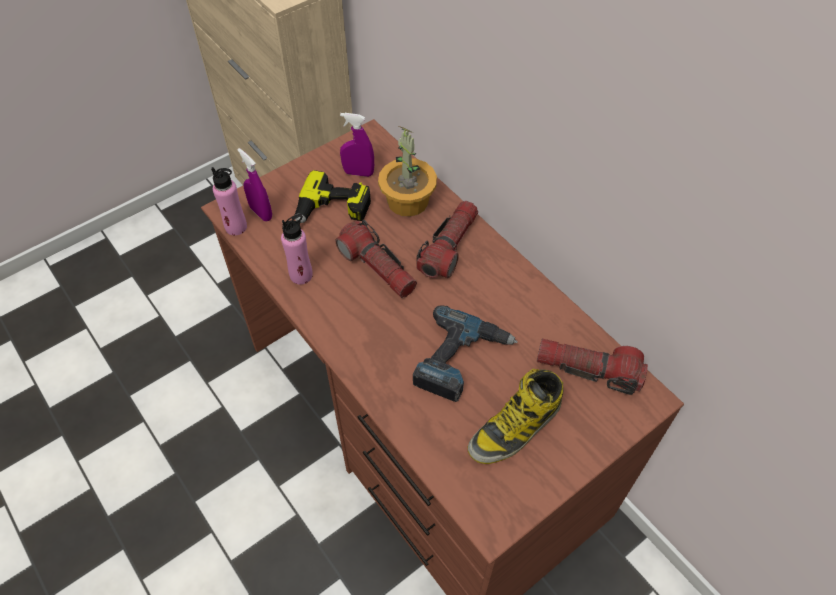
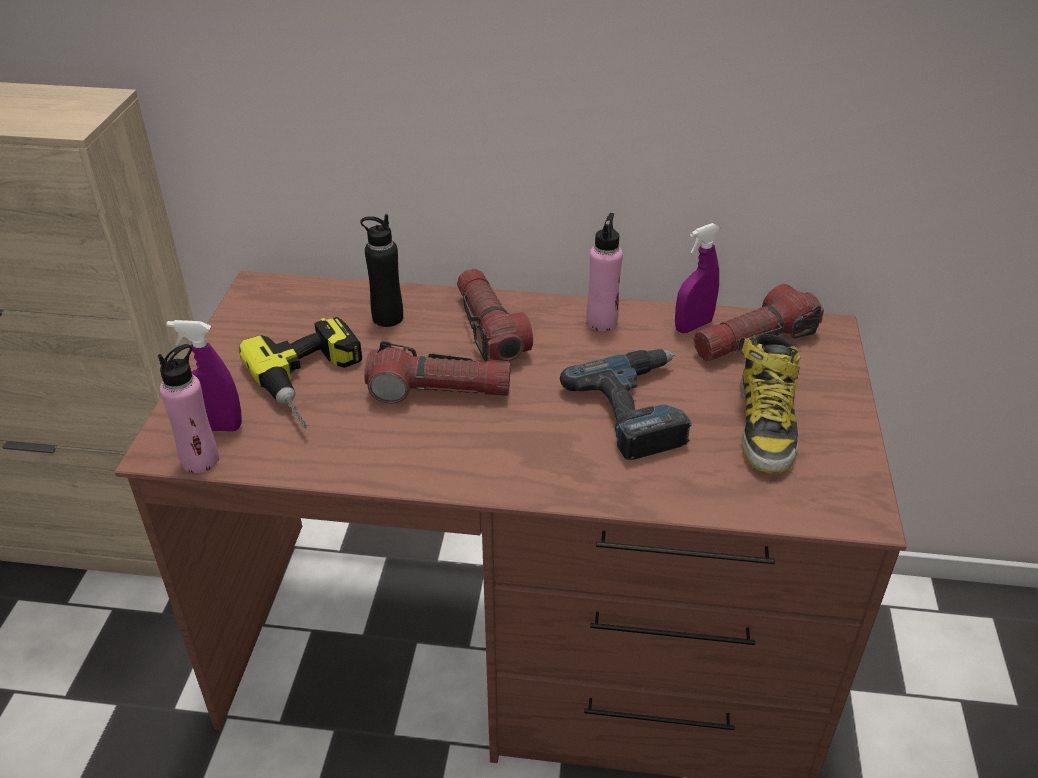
camera: 45 degrees left, 15 degrees down
pink bottle [281,214,313,284] -> pink bottle moved to [586,213,623,331]
purple spray bottle [340,113,374,177] -> purple spray bottle moved to [675,223,720,333]
potted plant [378,126,437,217] -> black bottle [360,214,403,327]

